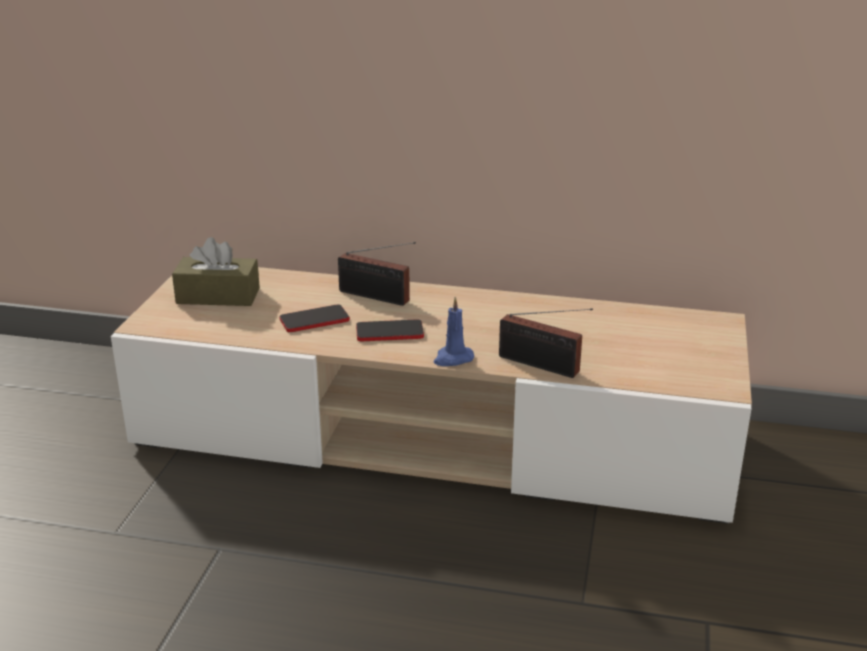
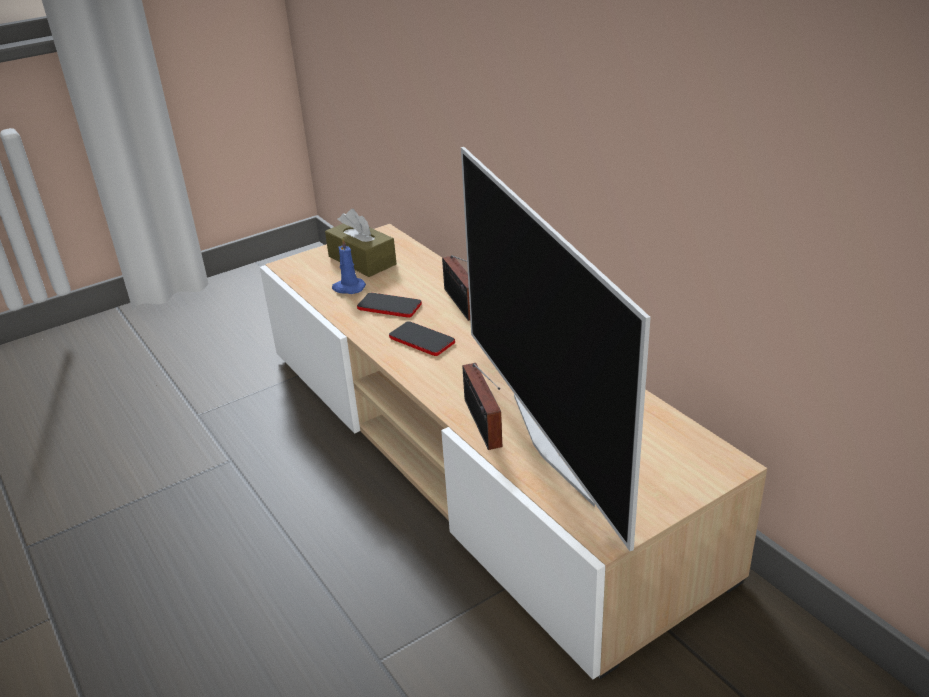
camera: 45 degrees right, 5 degrees up
blue candle [433,297,474,366] -> blue candle moved to [332,237,366,294]
none -> television [461,147,651,551]

